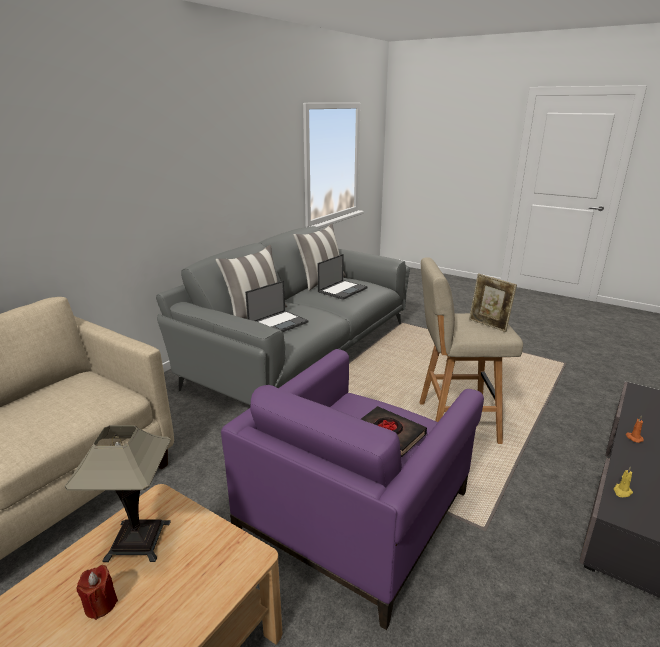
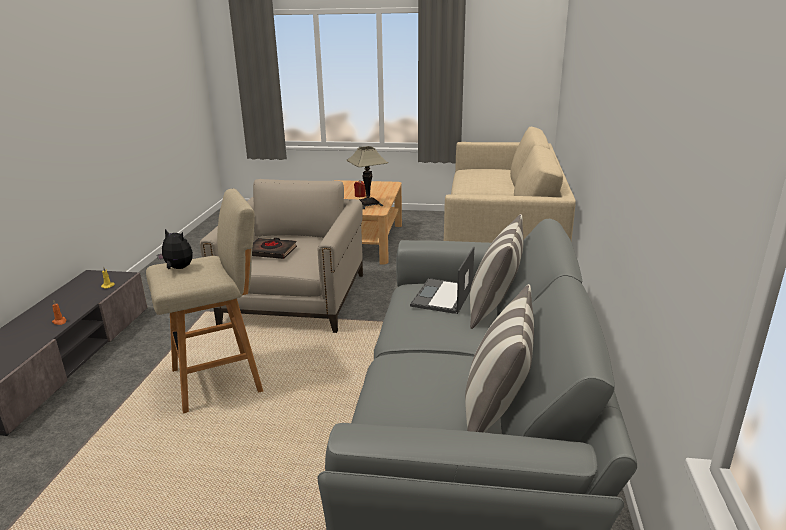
camera: 155 degrees right, 0 degrees up
purple armchair [221,349,484,630] -> beige armchair [200,179,363,333]
laptop [318,254,368,300] -> none
picture frame [469,274,517,332] -> plush toy [157,229,193,269]

